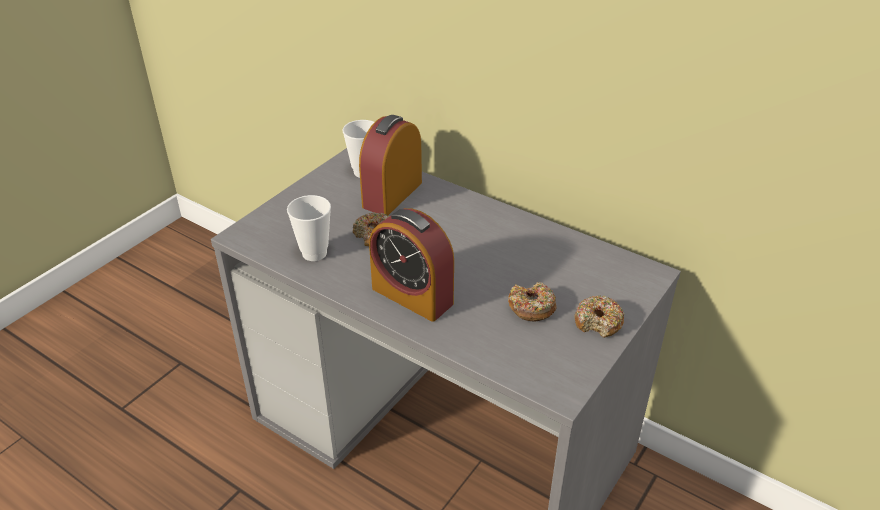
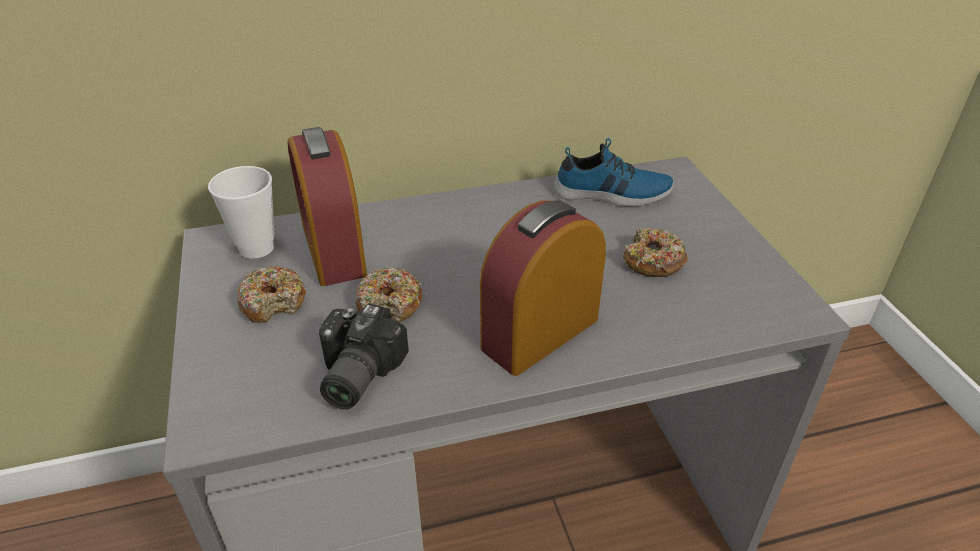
camera: 50 degrees left, 0 degrees up
cup [287,195,331,261] -> camera [319,303,409,409]
alarm clock [369,208,454,322] -> alarm clock turned 150 degrees clockwise [480,200,606,376]
donut [574,295,625,338] -> donut moved to [237,265,306,323]
none -> shoe [554,138,674,207]

